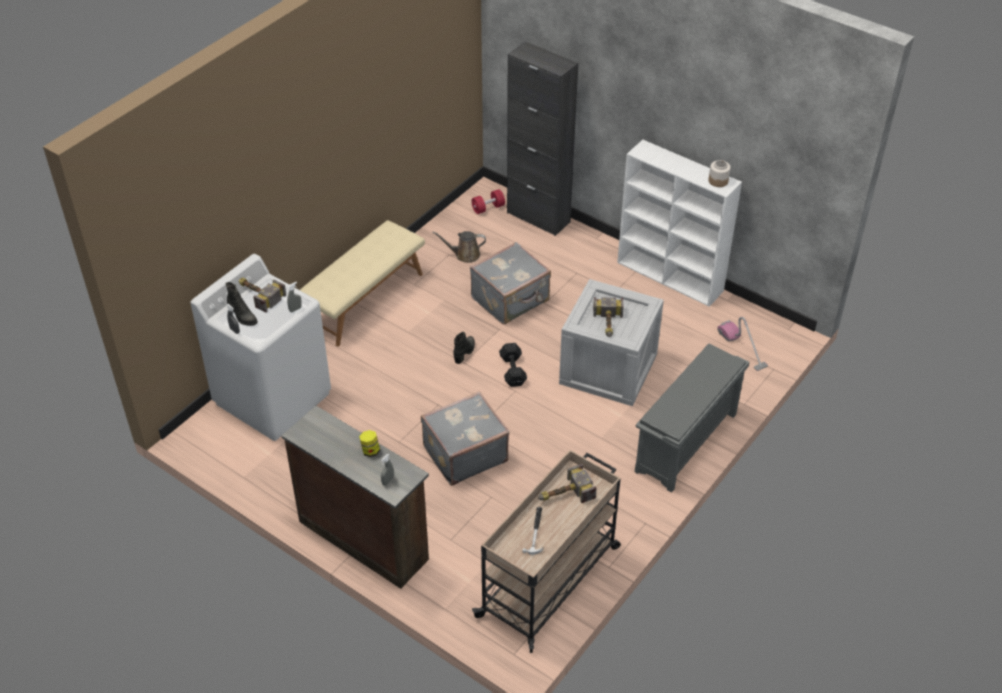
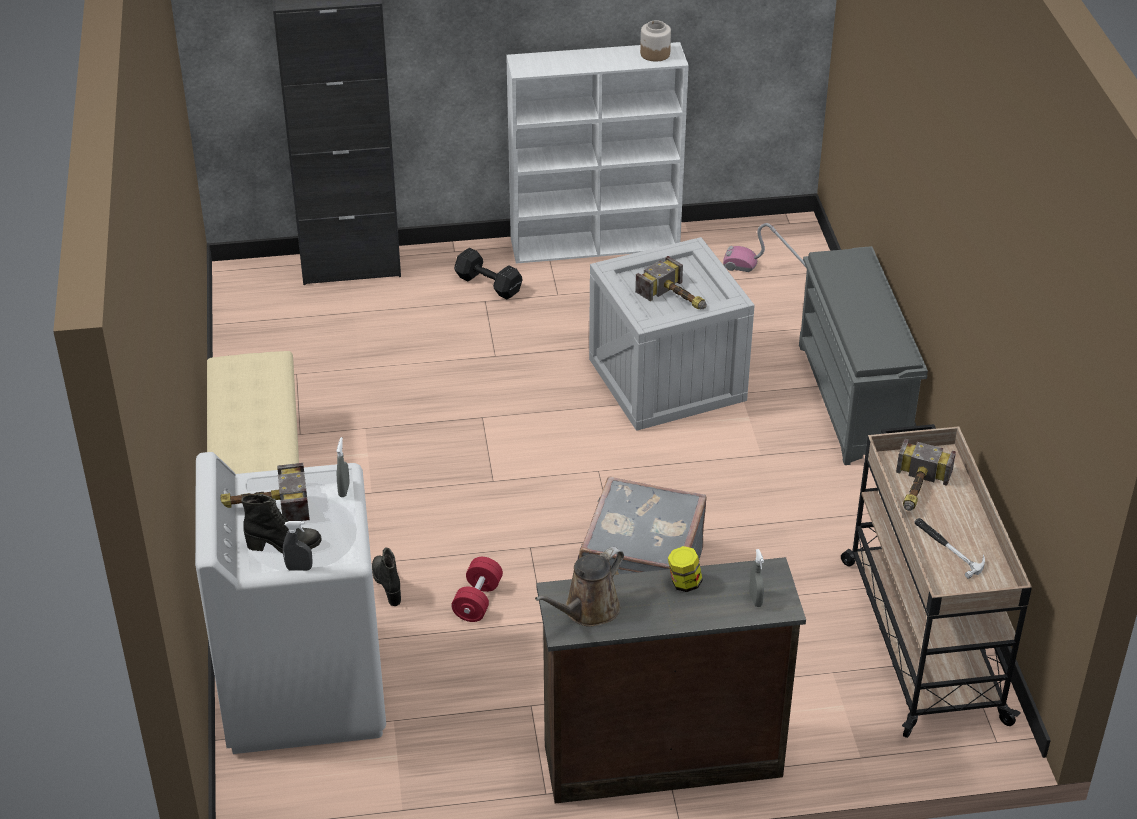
camera: 45 degrees left, 5 degrees down
brown watering can [432,231,486,263] -> brown watering can moved to [535,547,624,627]
black boot [453,332,475,364] -> black boot moved to [372,547,401,606]
grey suitcase [470,242,551,325] -> none
red dumbbell [471,189,505,214] -> red dumbbell moved to [451,557,503,622]
black dumbbell [499,343,527,387] -> black dumbbell moved to [454,248,523,299]

